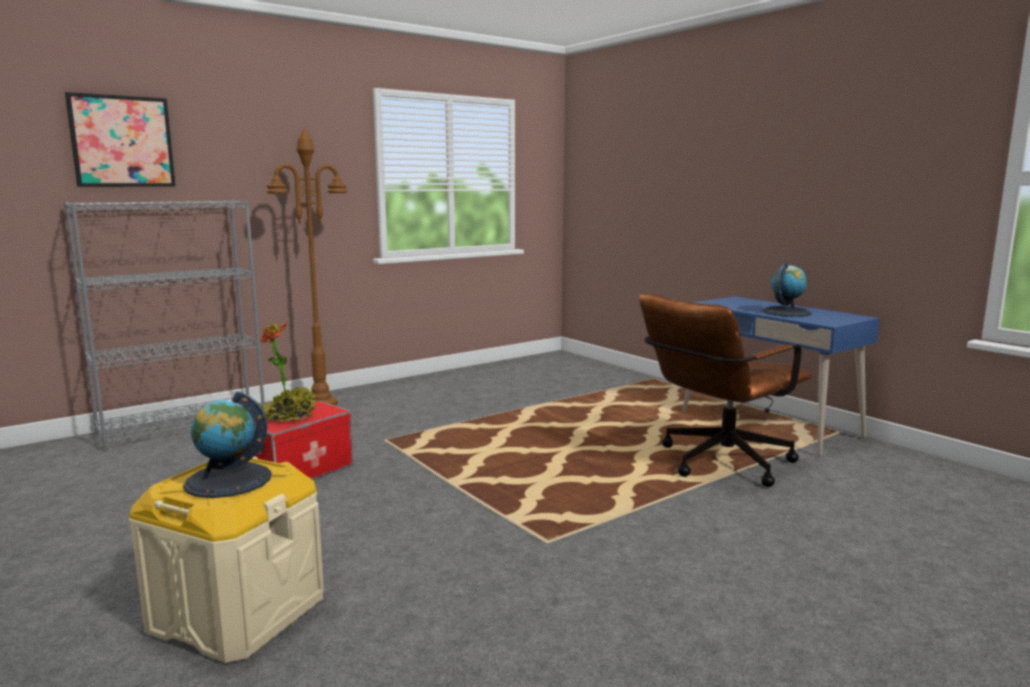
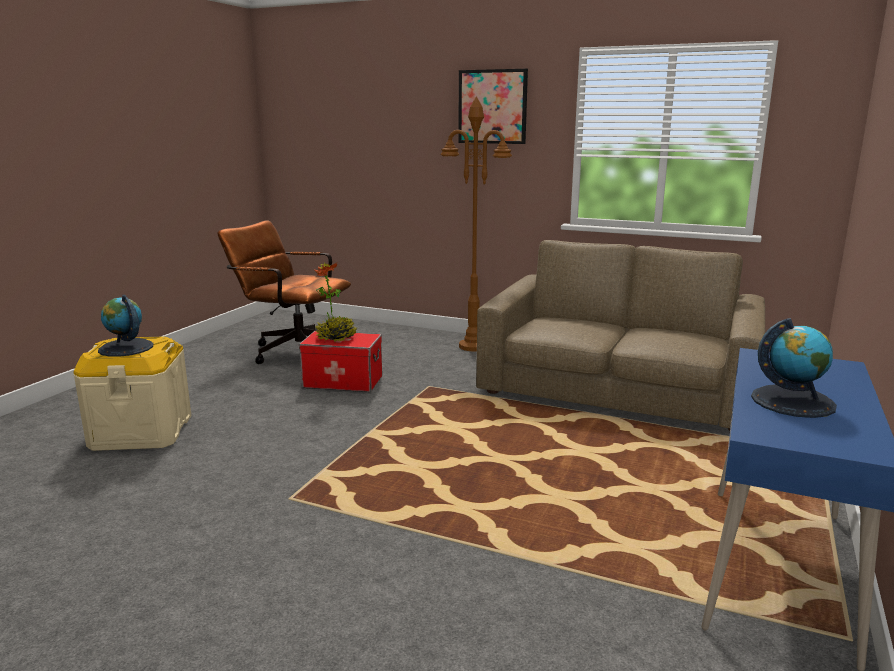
camera: 60 degrees right, 5 degrees up
grey bookcase [64,200,265,451] -> none
picture [65,92,176,187] -> picture moved to [458,69,528,144]
brown office chair [639,293,812,487] -> brown office chair moved to [217,220,351,364]
none -> brown sofa [476,240,765,431]

